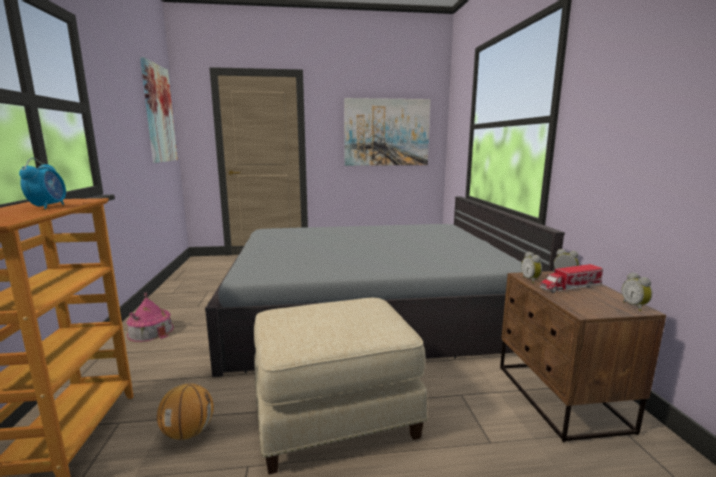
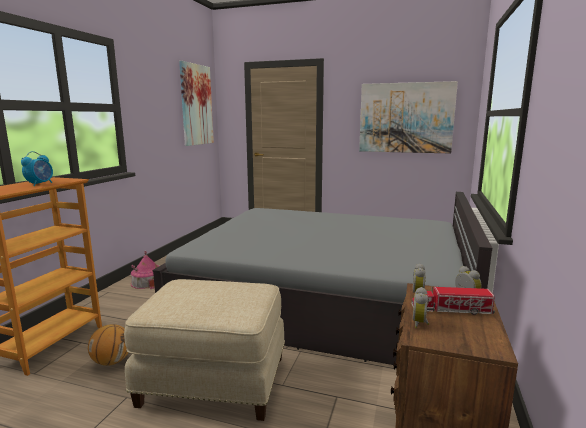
camera: 25 degrees right, 0 degrees up
alarm clock [622,272,652,311] -> alarm clock moved to [413,287,429,328]

